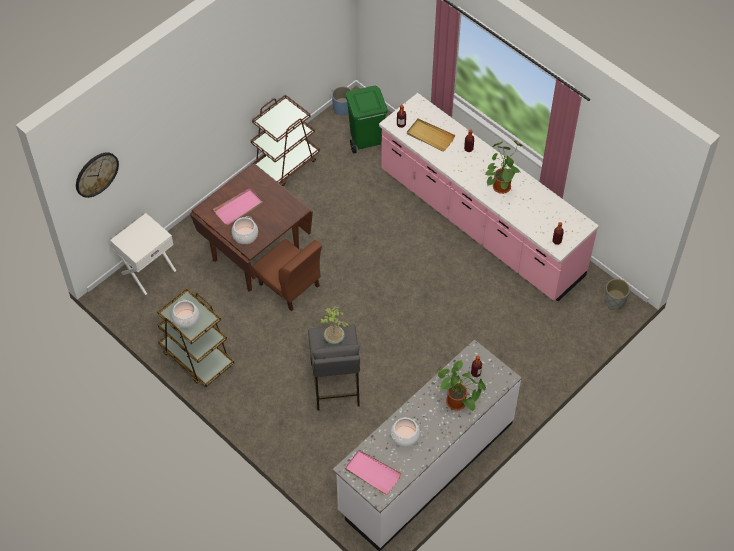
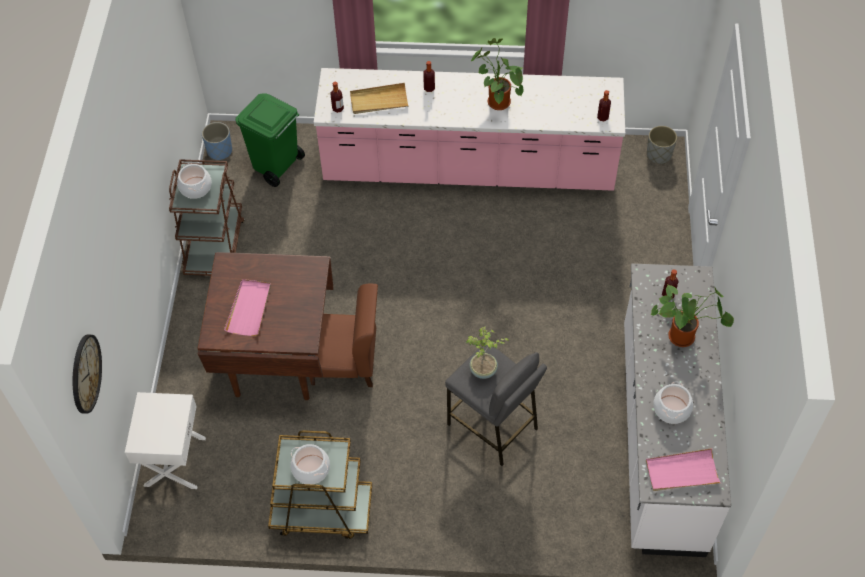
camera: 40 degrees left, 0 degrees up
cooking pot [232,216,258,244] -> cooking pot moved to [177,163,212,199]

